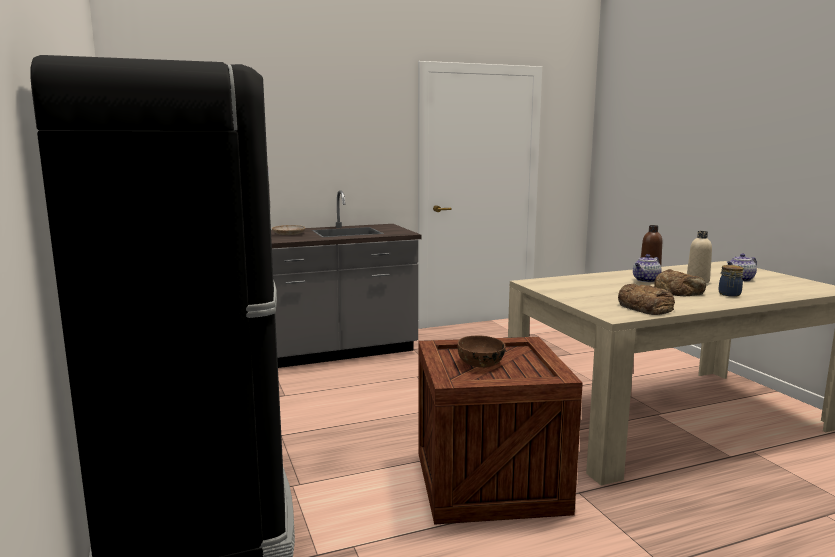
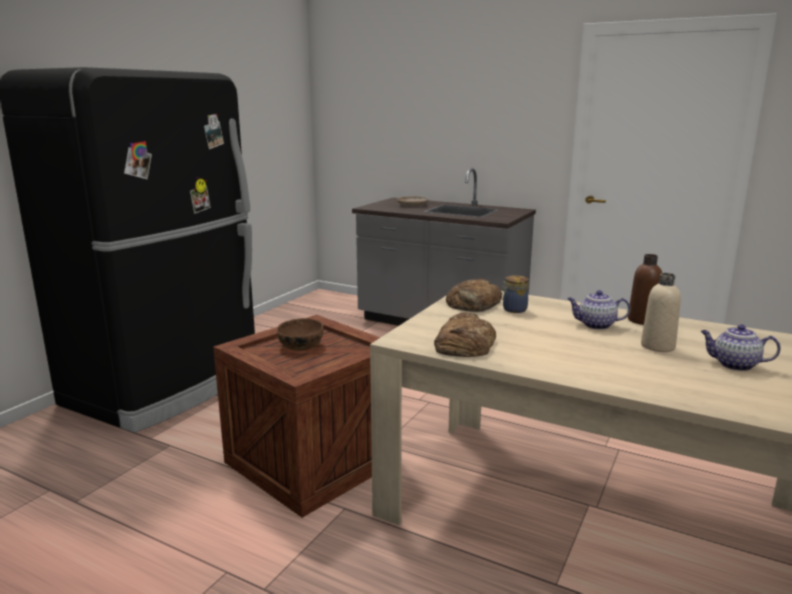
camera: 50 degrees right, 5 degrees up
bread [654,269,706,297] -> bread moved to [446,278,502,312]
jar [718,265,744,297] -> jar moved to [501,275,529,313]

